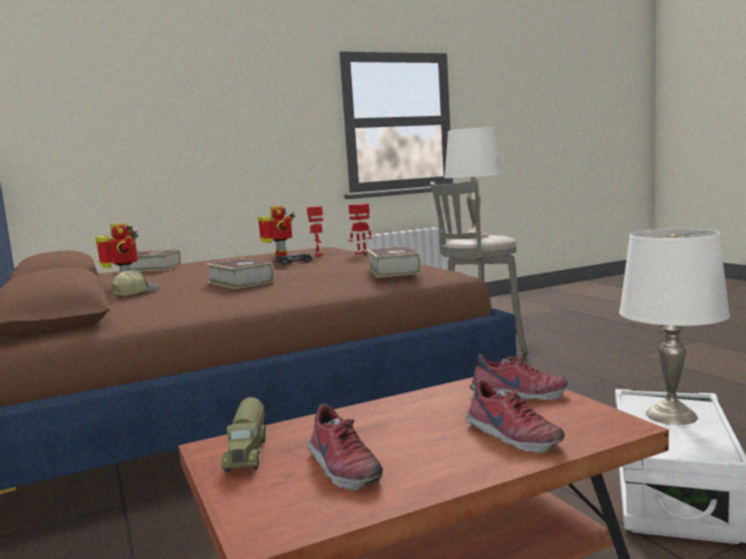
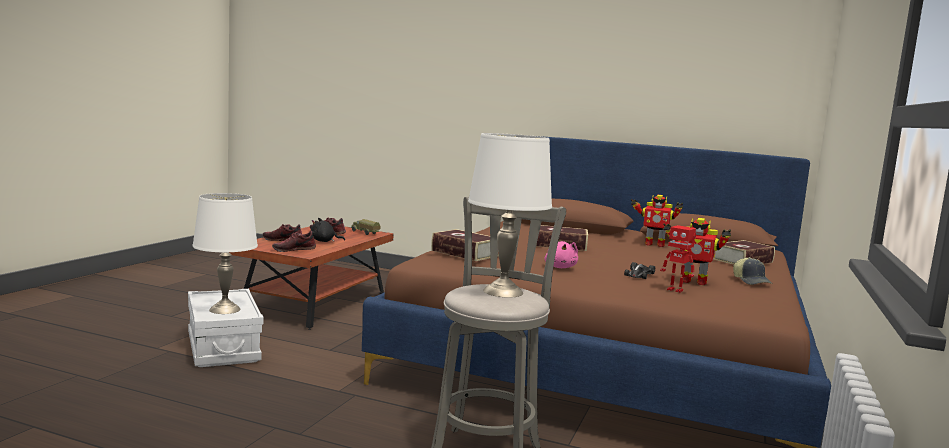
camera: 135 degrees right, 0 degrees up
cap [112,270,160,296] -> cap moved to [733,257,773,285]
toy robot [348,204,372,254] -> none
none -> black plush toy [310,218,345,242]
none -> pink plush toy [545,241,578,268]

